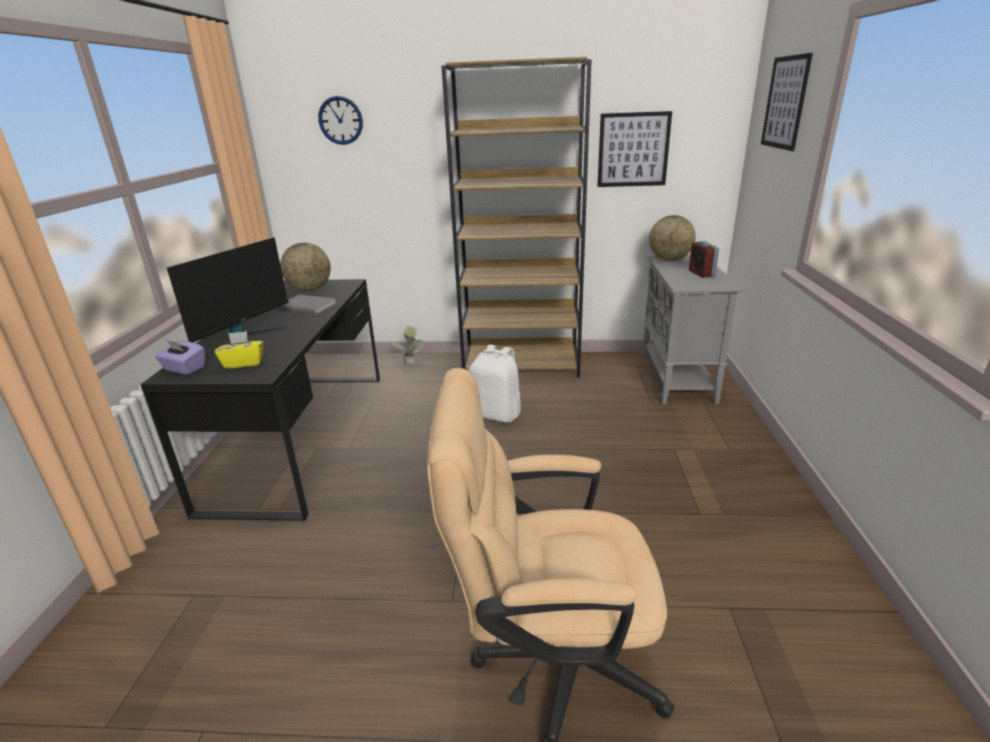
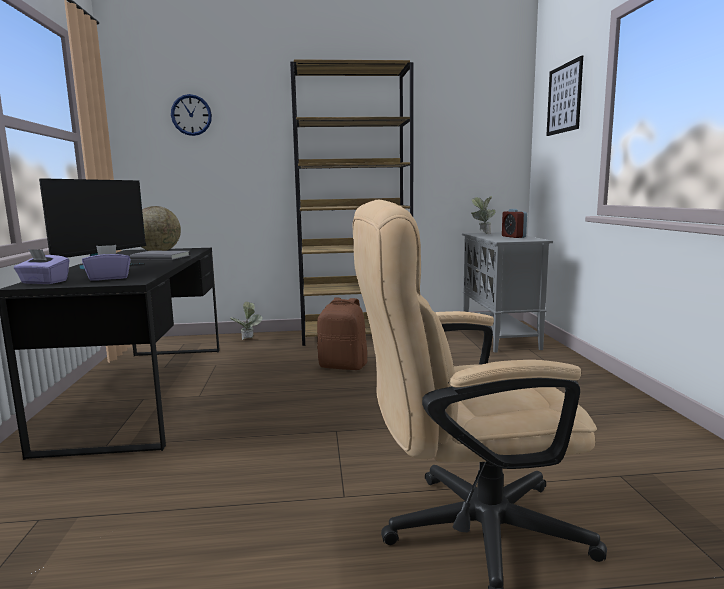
camera: 10 degrees left, 15 degrees down
yellow tissue box [215,331,264,369] -> purple tissue box [82,245,131,281]
white backpack [468,345,521,423] -> brown backpack [317,298,367,370]
picture [597,111,672,187] -> none
globe [649,215,696,261] -> potted plant [471,196,496,234]

